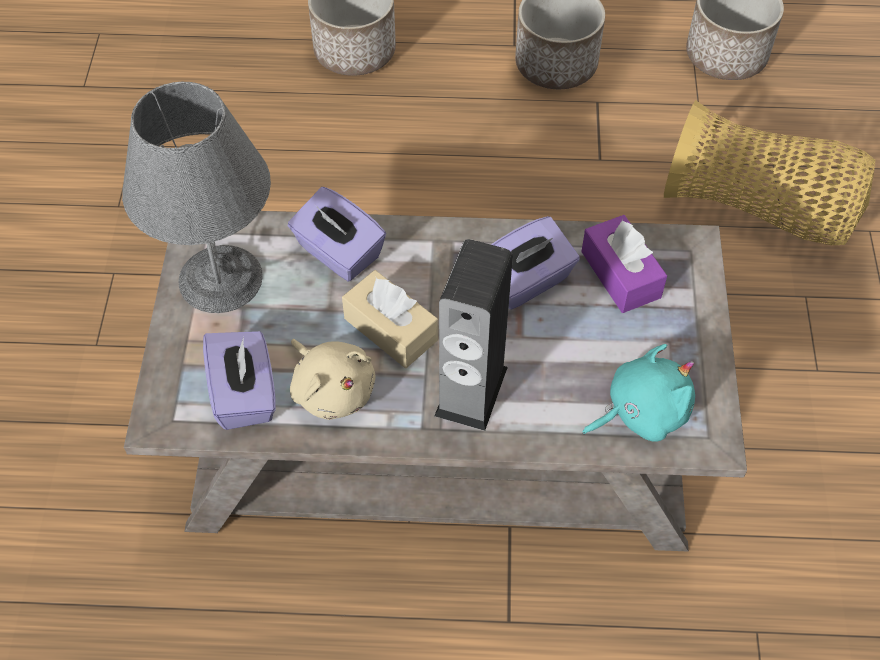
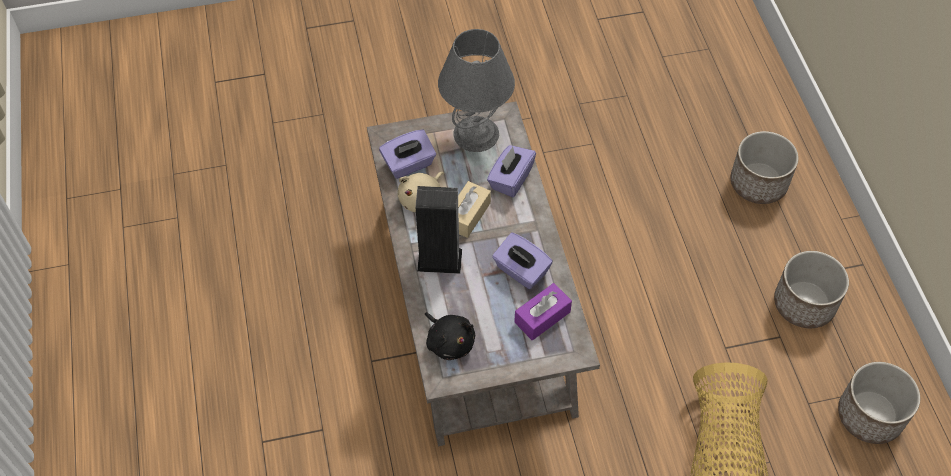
camera: 75 degrees right, 0 degrees up
turquoise plush toy [582,344,695,442] -> black plush toy [425,312,475,360]

